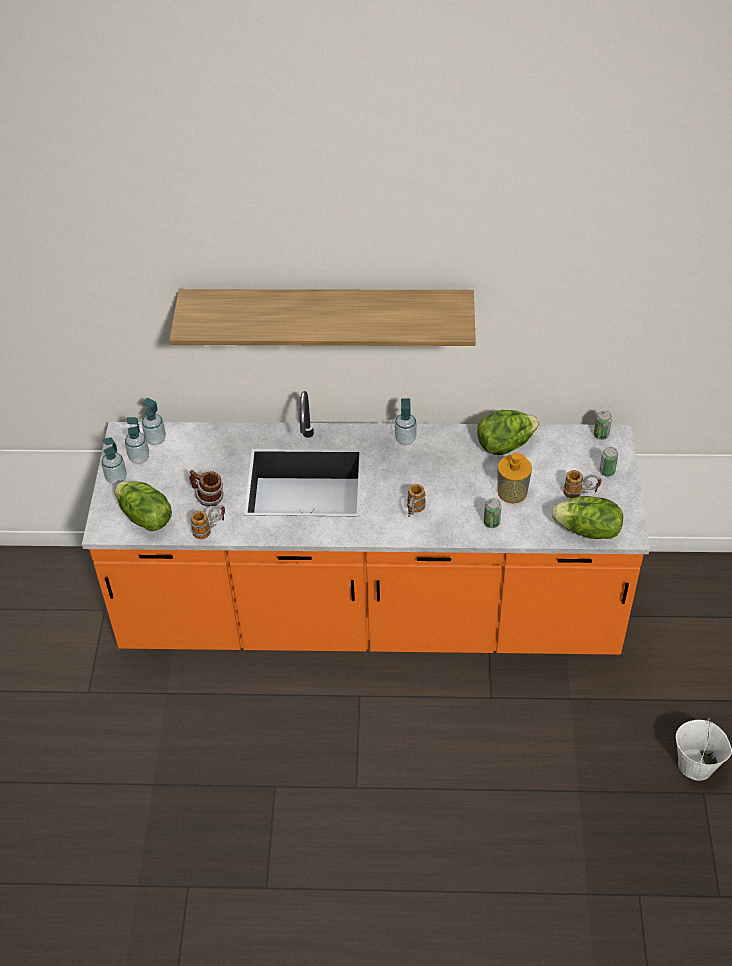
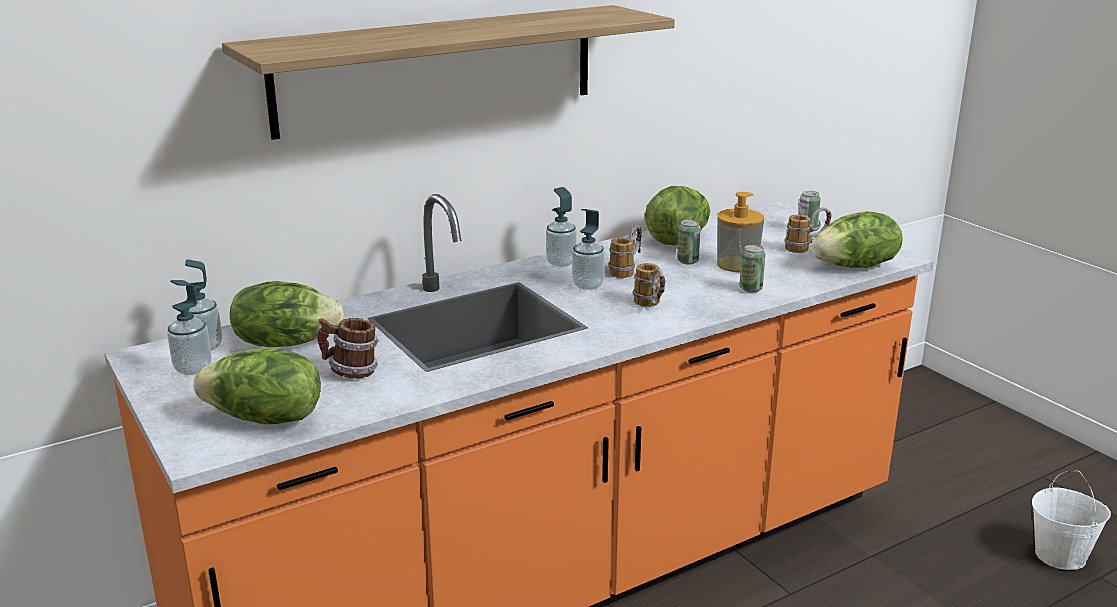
camera: 35 degrees left, 25 degrees down
soap dispenser [101,437,127,484] -> soap dispenser moved to [572,209,605,290]
mug [190,505,225,539] -> mug moved to [608,225,642,278]
can [594,410,612,440] -> can moved to [677,220,701,264]
none -> lettuce [230,281,344,347]

